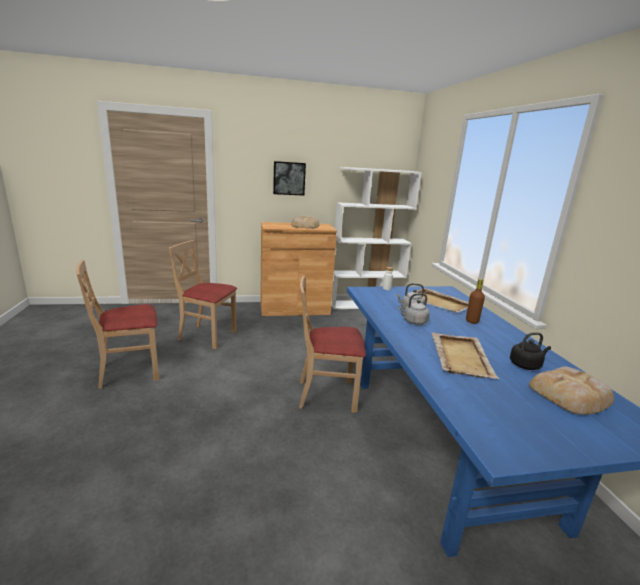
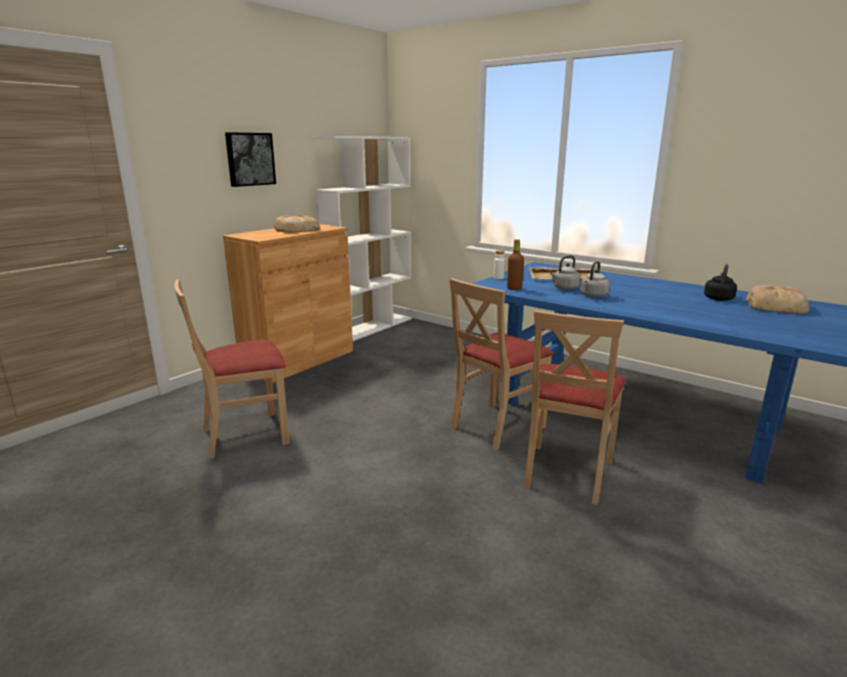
camera: 40 degrees left, 0 degrees up
beige chair [76,260,159,389] -> beige chair moved to [524,310,626,505]
beige tray [432,332,499,379] -> none
brown bottle [466,279,485,324] -> brown bottle moved to [507,239,524,290]

